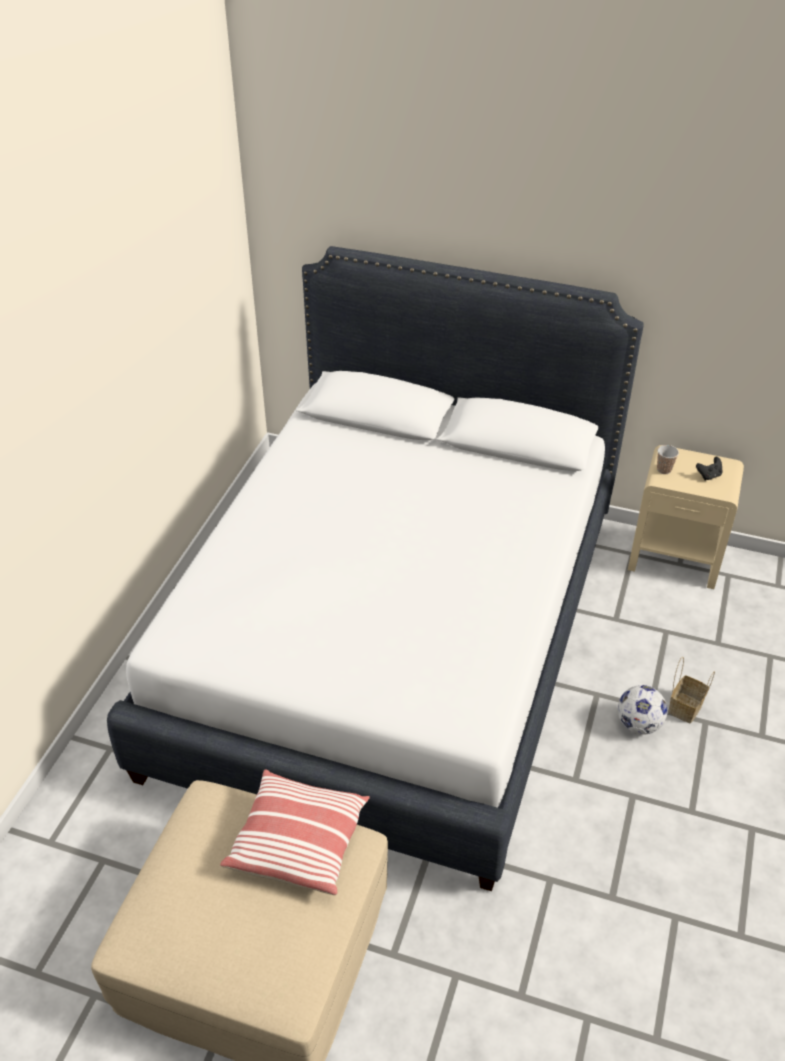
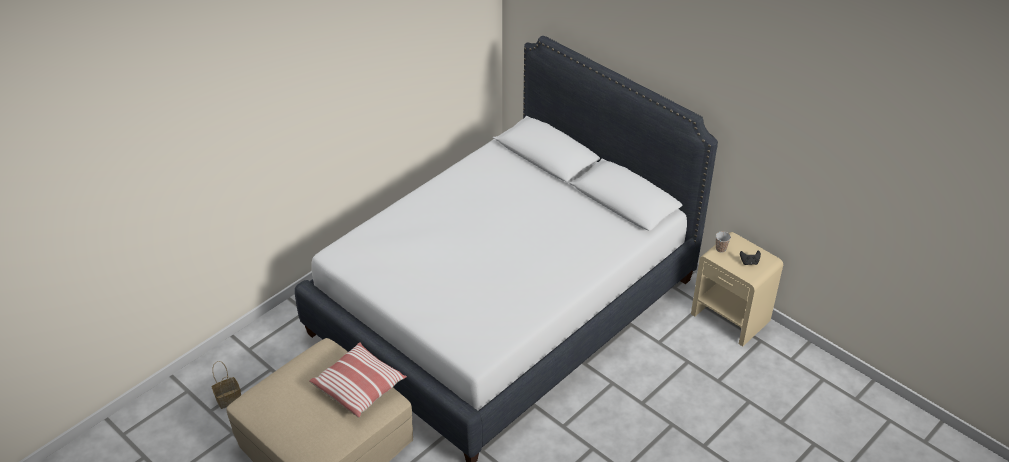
camera: 25 degrees right, 0 degrees up
football [618,685,668,735] -> none
basket [668,657,715,723] -> basket moved to [211,361,241,409]

